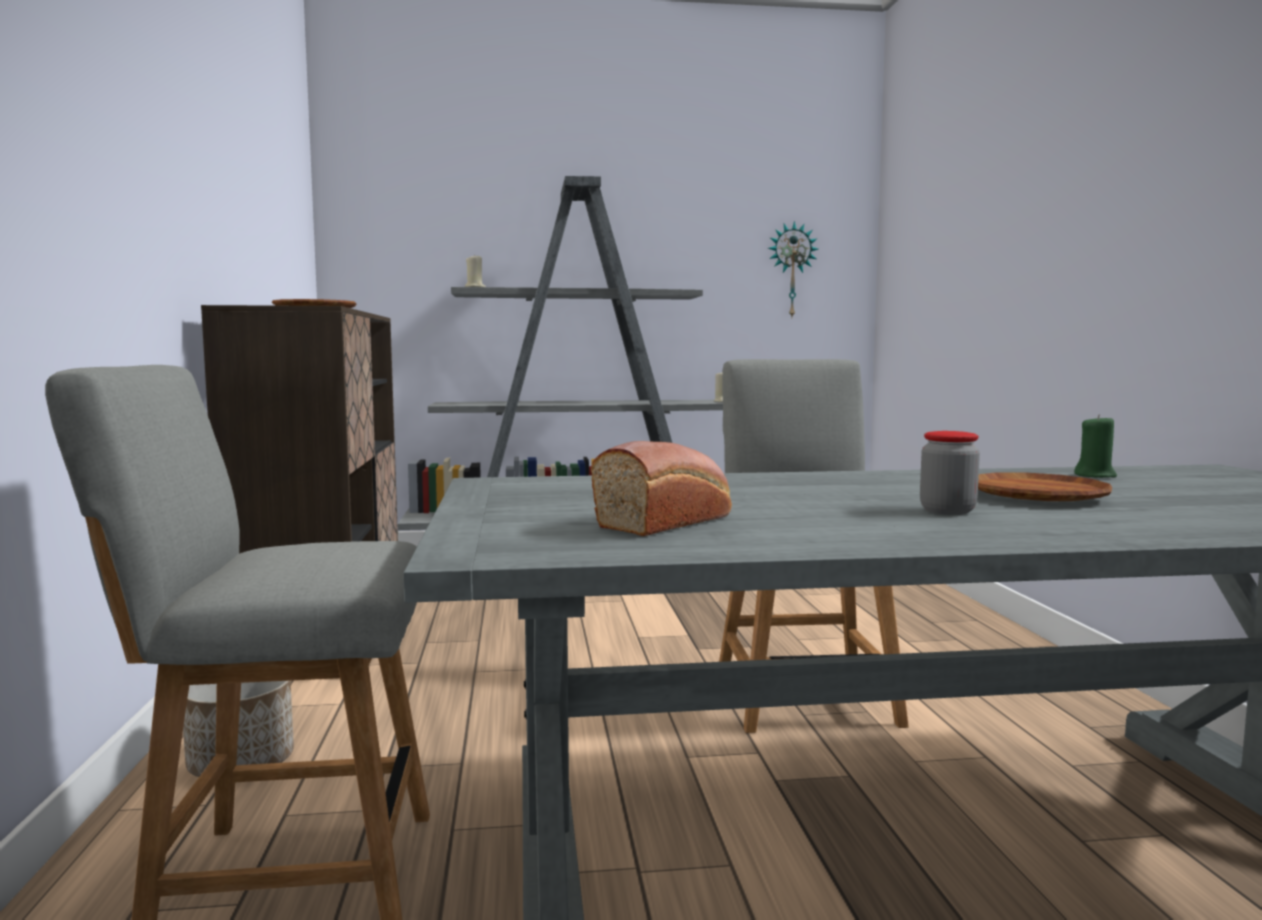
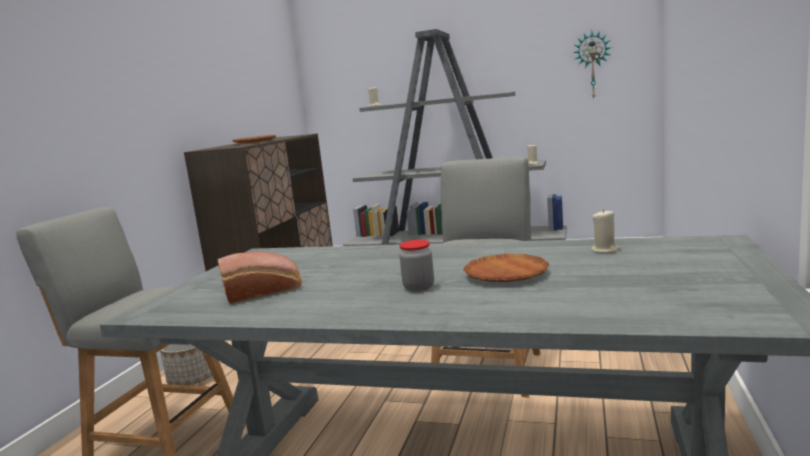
camera: 25 degrees right, 5 degrees up
green candle [1074,414,1117,478] -> beige candle [591,209,619,253]

